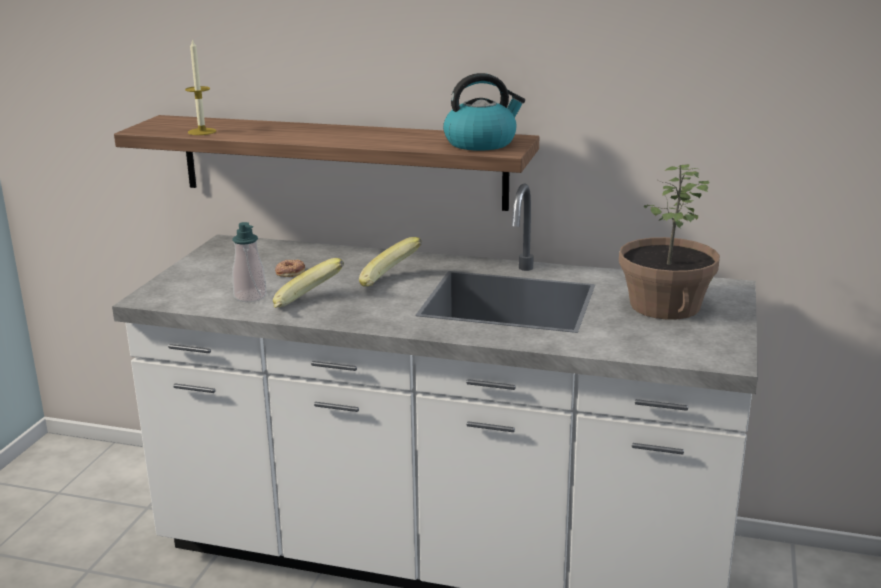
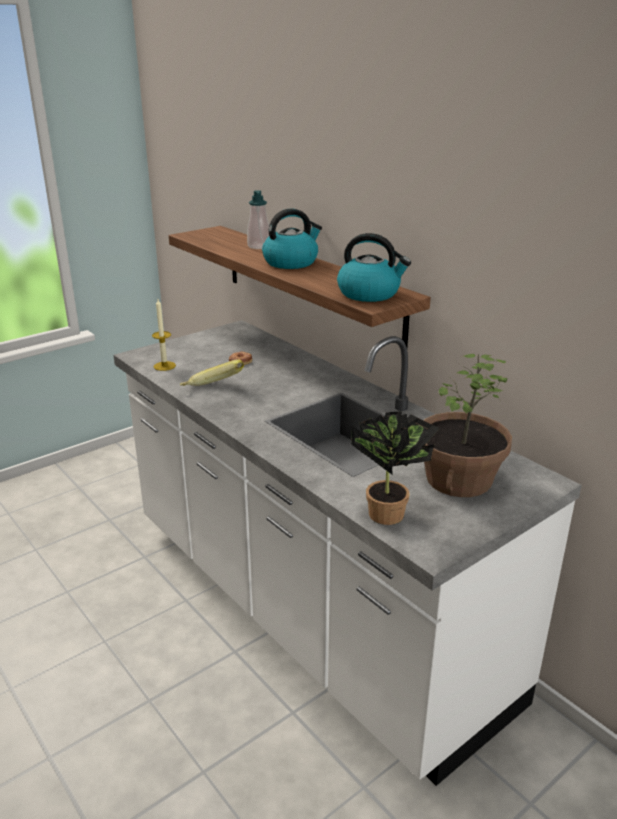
camera: 35 degrees right, 5 degrees up
candle [185,38,216,135] -> candle moved to [152,299,176,371]
soap dispenser [232,222,267,302] -> soap dispenser moved to [247,190,269,249]
banana [359,237,422,287] -> none
none -> kettle [262,208,322,269]
none -> potted plant [351,411,439,525]

